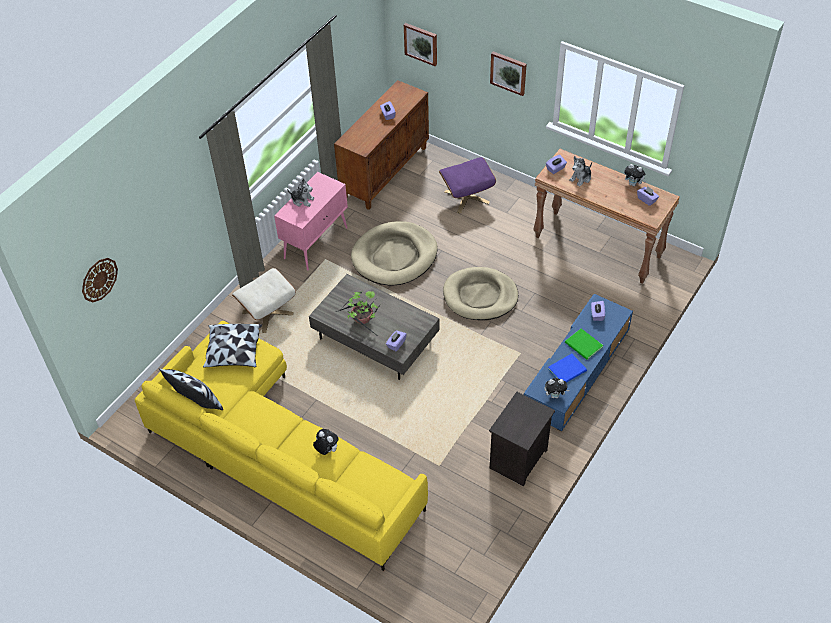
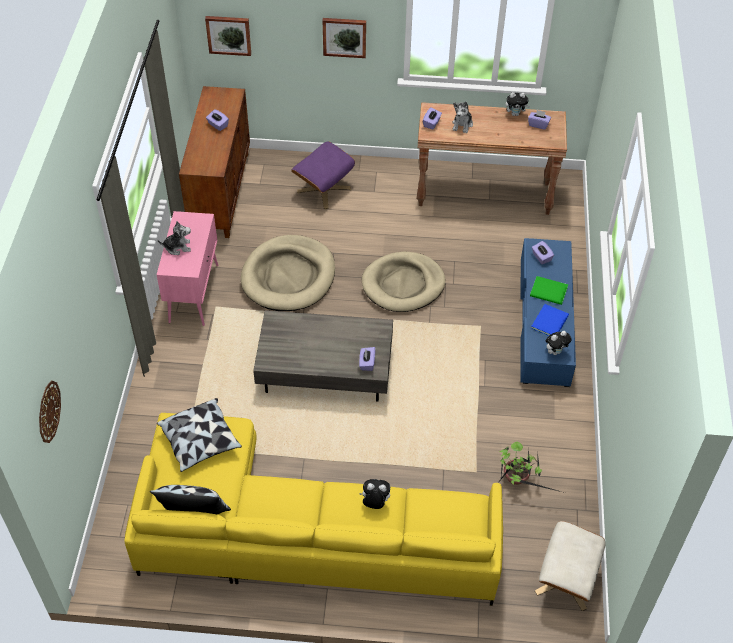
camera: 30 degrees left, 0 degrees up
beige ottoman [232,268,296,333] -> beige ottoman moved to [535,521,606,611]
potted plant [336,291,381,337] -> potted plant moved to [499,442,565,493]
black nightstand [489,392,555,486] -> none

